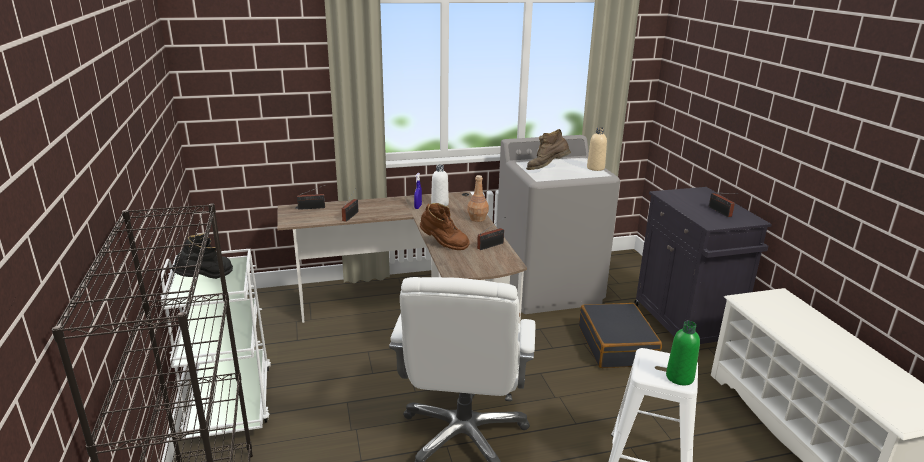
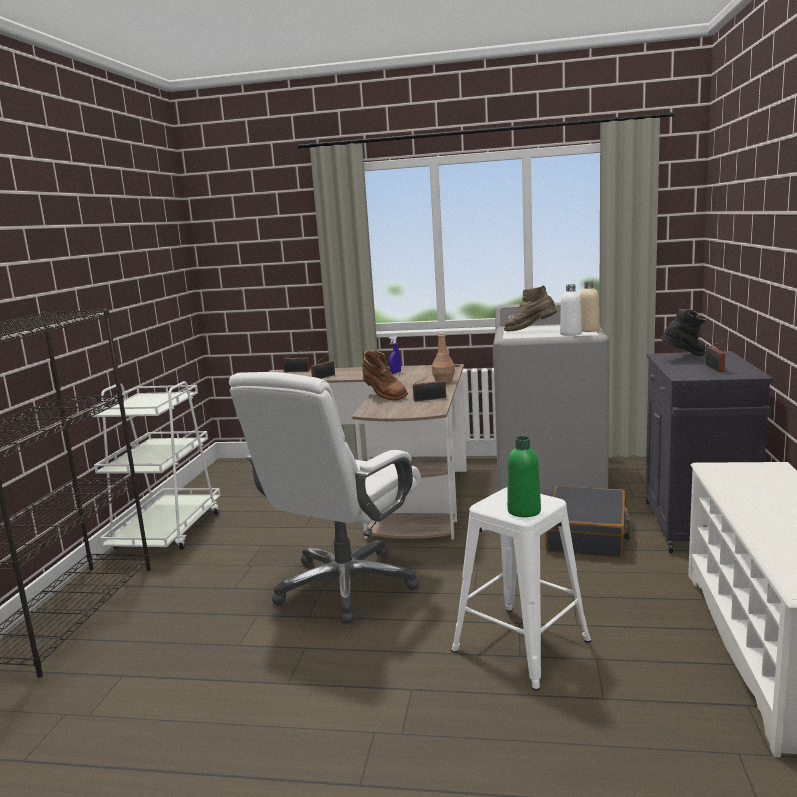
camera: 25 degrees right, 10 degrees down
black boot [172,234,233,279] -> black boot moved to [660,309,707,356]
white bottle [431,164,449,206] -> white bottle moved to [560,284,582,336]

